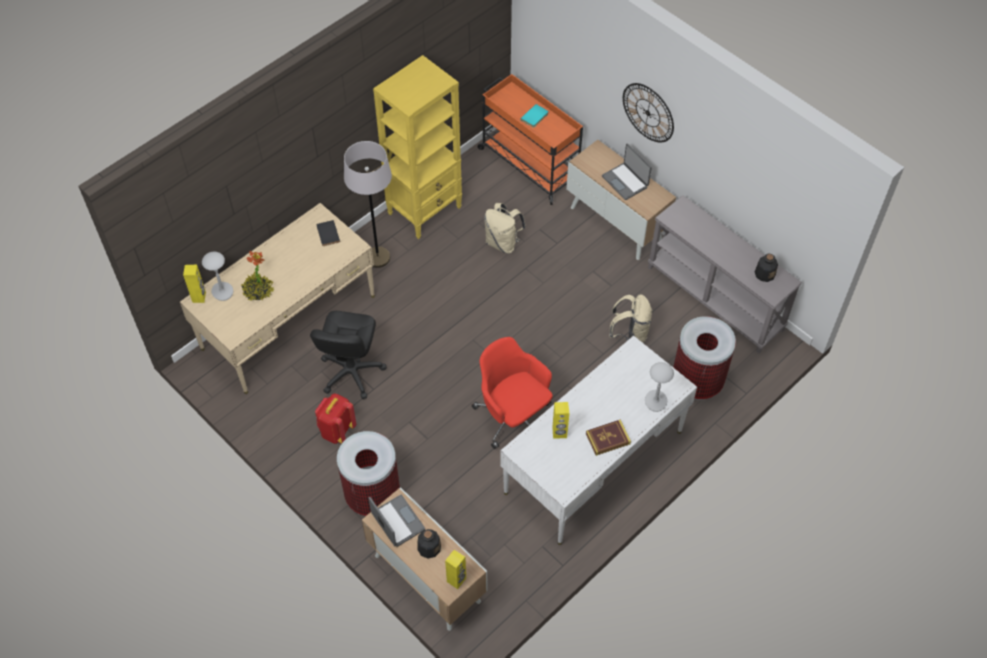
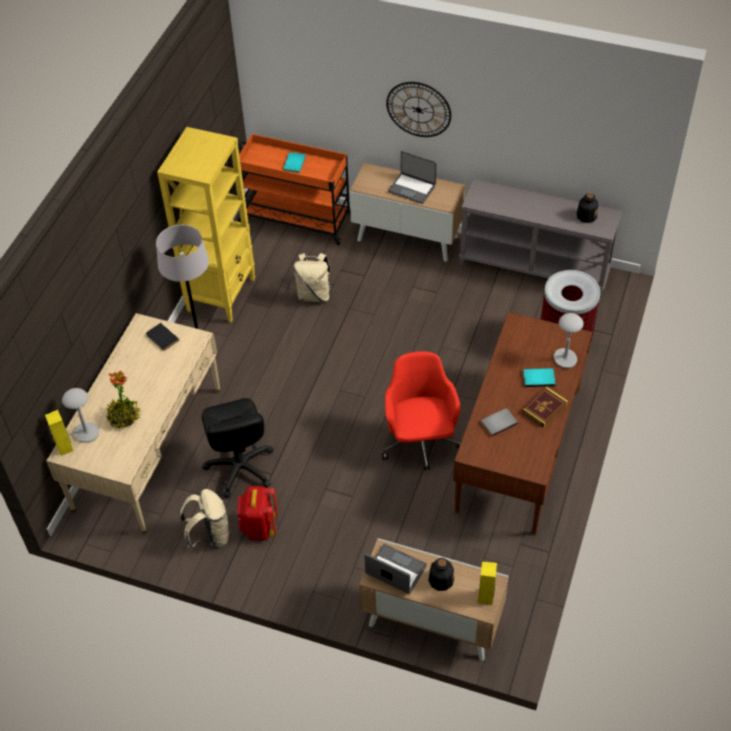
camera: 25 degrees left, 5 degrees down
trash can [337,431,400,516] -> none
red office chair [472,337,553,449] -> red office chair turned 60 degrees clockwise [382,351,461,470]
white desk [500,335,697,545] -> brown desk [453,312,592,536]
yellow speaker [552,402,569,439] -> grey book [481,408,518,437]
beige backpack [609,294,653,343] -> beige backpack moved to [180,489,230,549]
none -> turquoise book [523,368,556,387]

